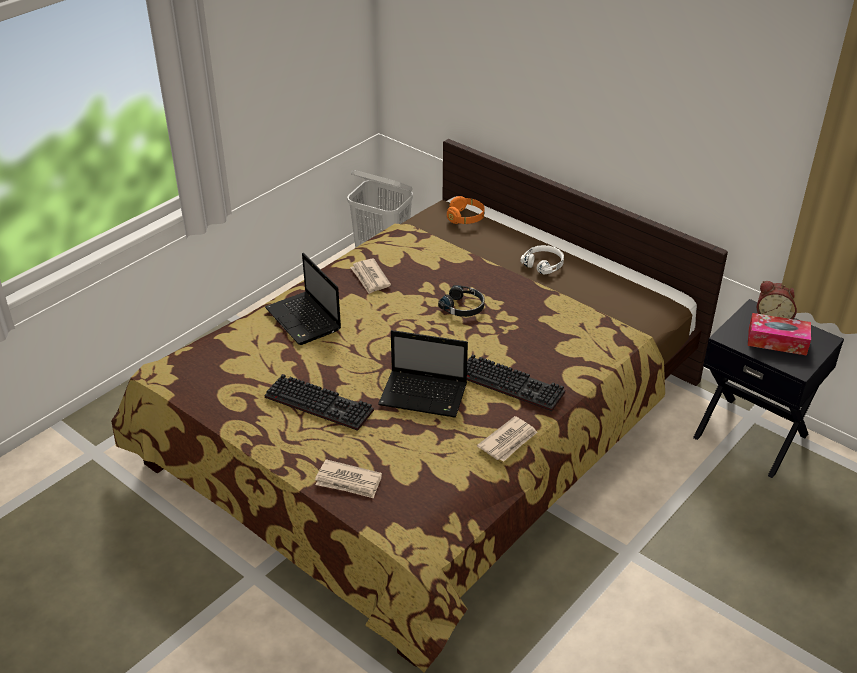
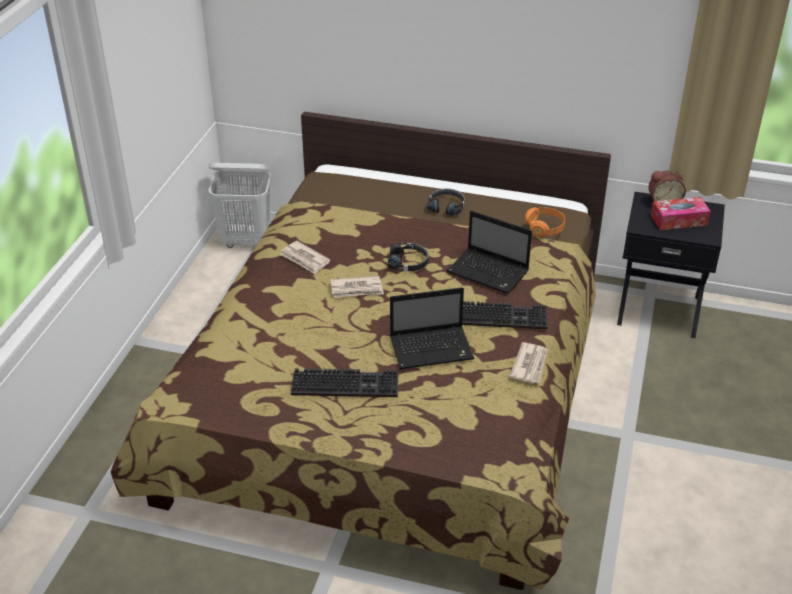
camera: 25 degrees left, 0 degrees up
laptop [265,253,341,345] -> laptop moved to [447,211,532,294]
newspaper [315,459,382,498] -> newspaper moved to [331,276,384,298]
orange headphones [447,196,485,224] -> orange headphones moved to [525,207,565,237]
white headphones [521,245,564,275] -> black headphones [427,189,465,215]

